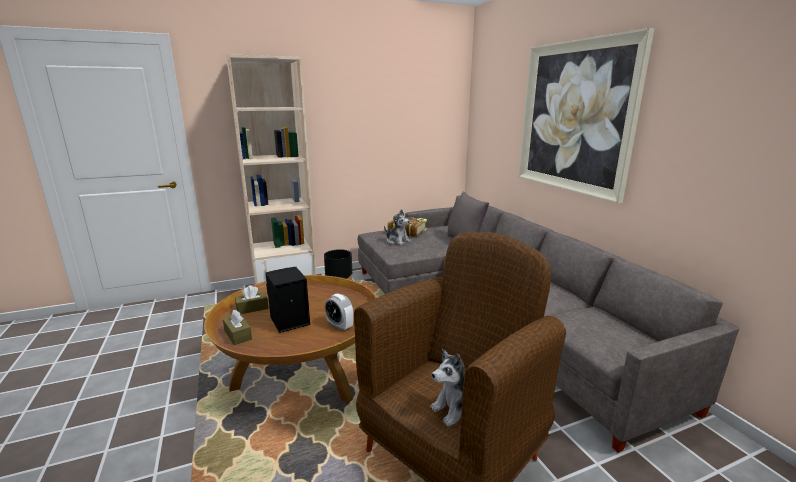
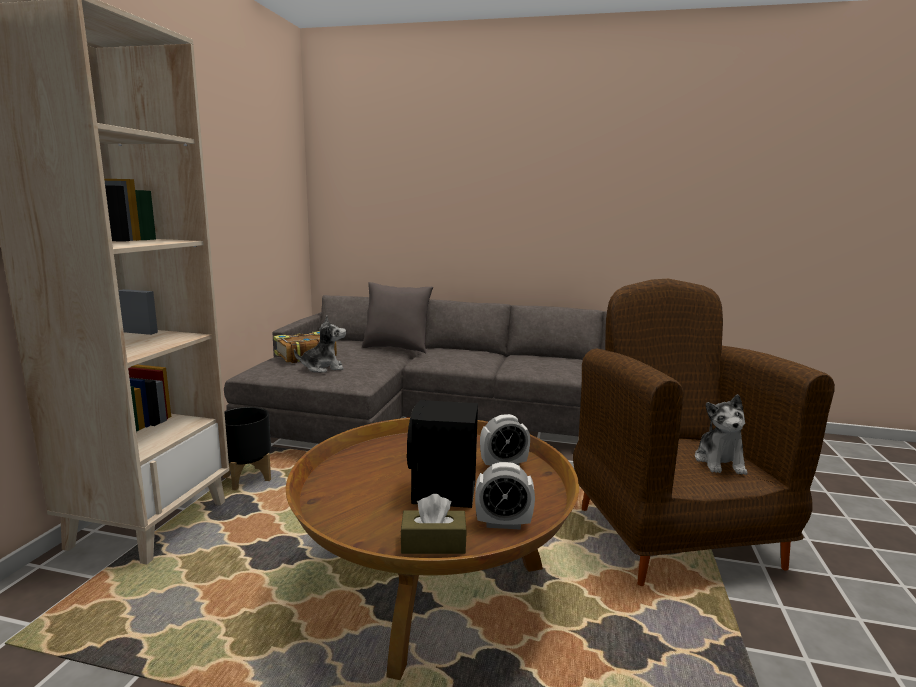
camera: 55 degrees left, 5 degrees down
brown tissue box [235,285,269,314] -> none
picture [518,28,655,204] -> none
none -> alarm clock [475,462,535,530]

